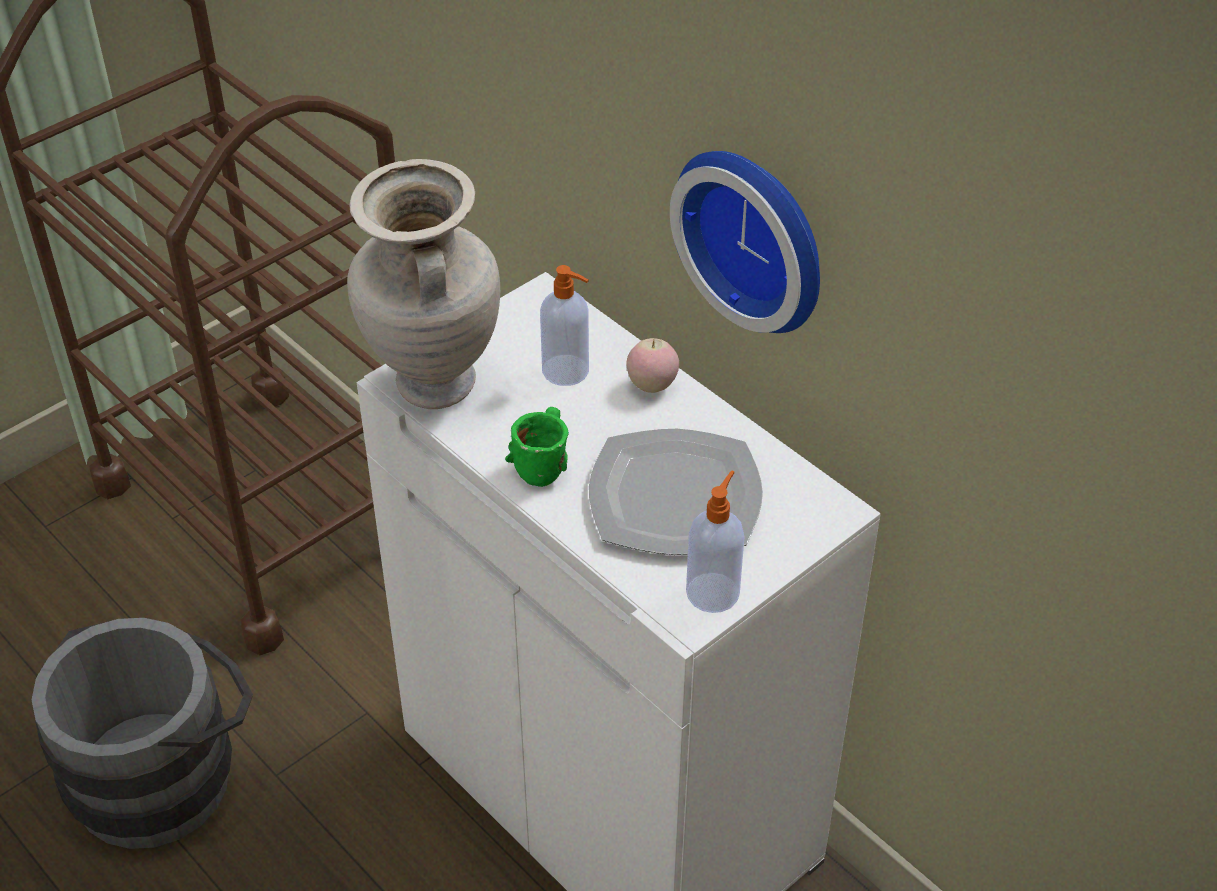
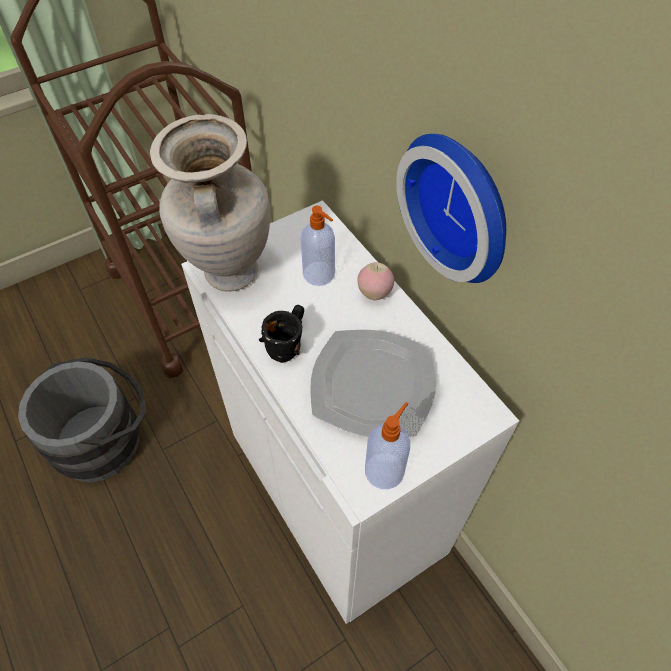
camera: 10 degrees right, 10 degrees up
green mug [505,407,569,487] -> black mug [259,305,304,363]

